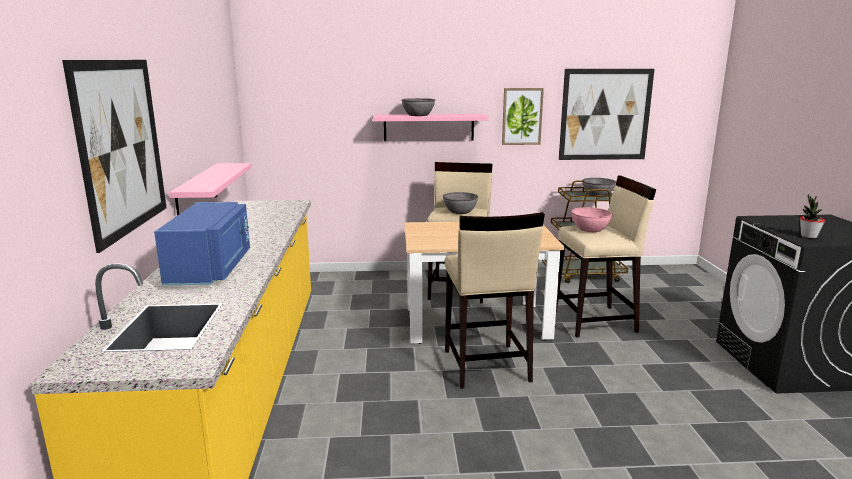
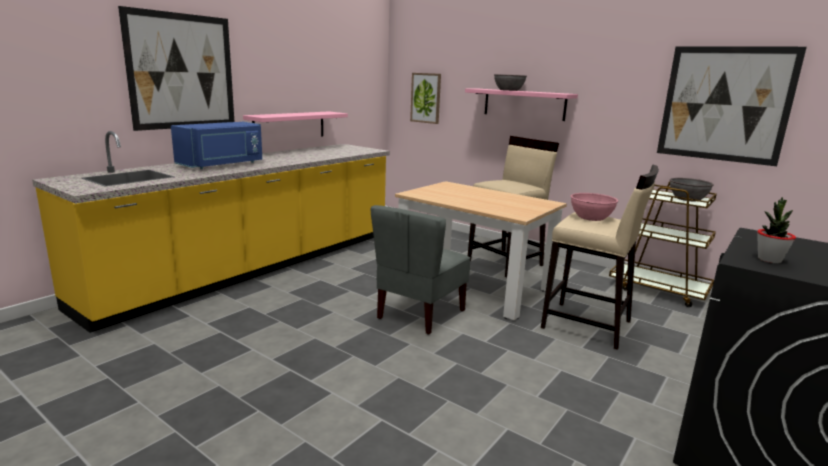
camera: 40 degrees right, 0 degrees up
grey bowl [443,192,478,214] -> none
beige stool [445,212,545,389] -> grey chair [371,205,470,335]
picture [502,88,544,145] -> picture moved to [410,73,441,124]

